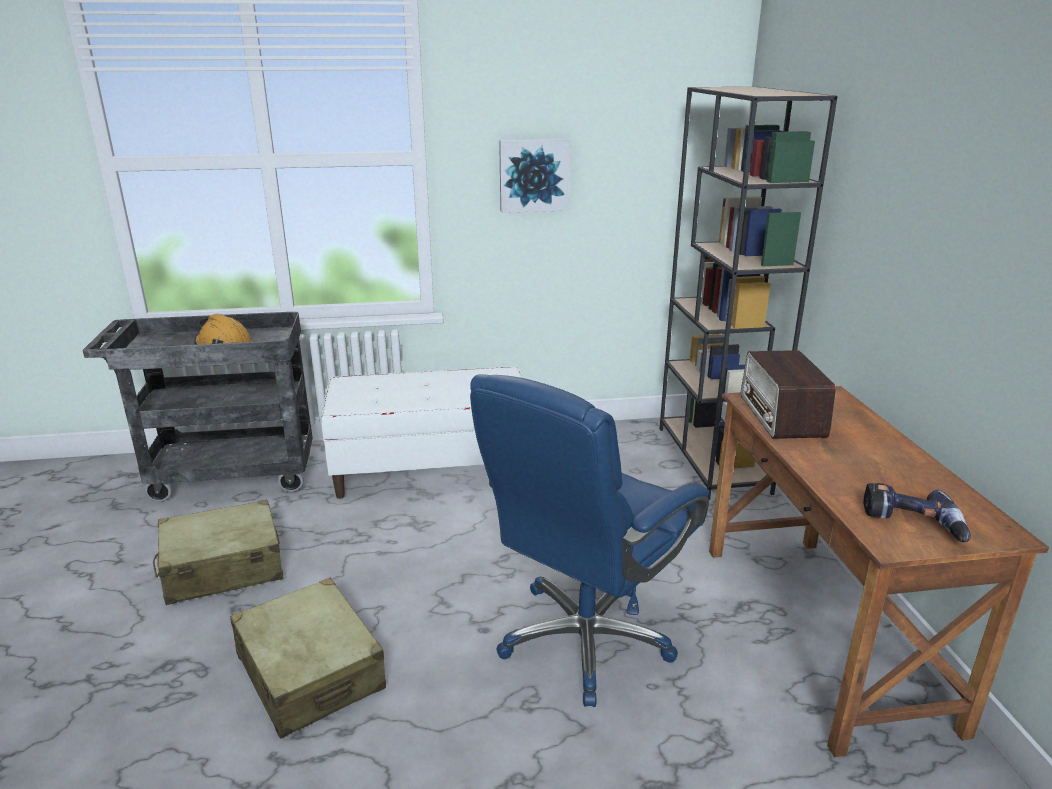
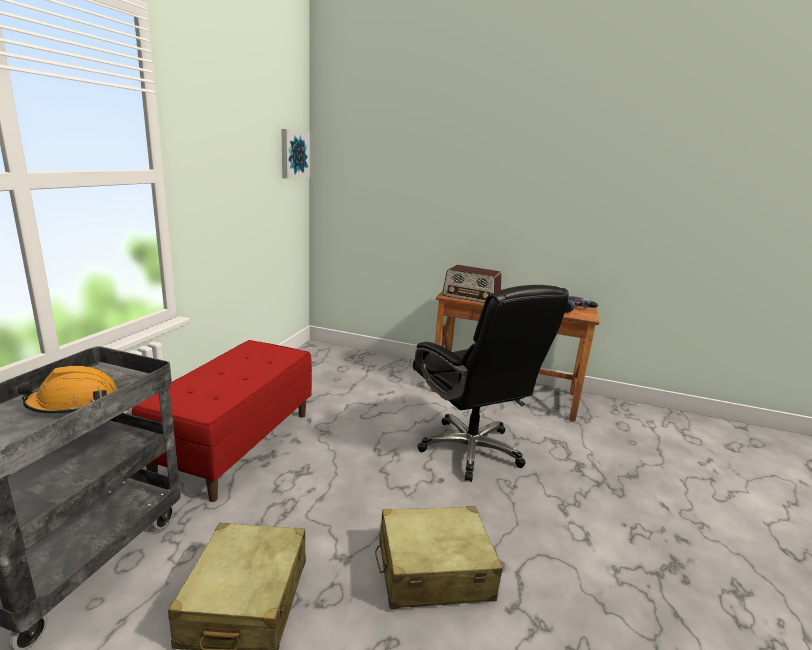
camera: 65 degrees left, 5 degrees down
white bench [321,367,523,499] -> red bench [132,340,312,502]
blue office chair [470,374,709,707] -> black office chair [413,285,569,482]
picture [499,139,570,213] -> picture moved to [282,129,310,179]
bookcase [659,87,838,500] -> none

